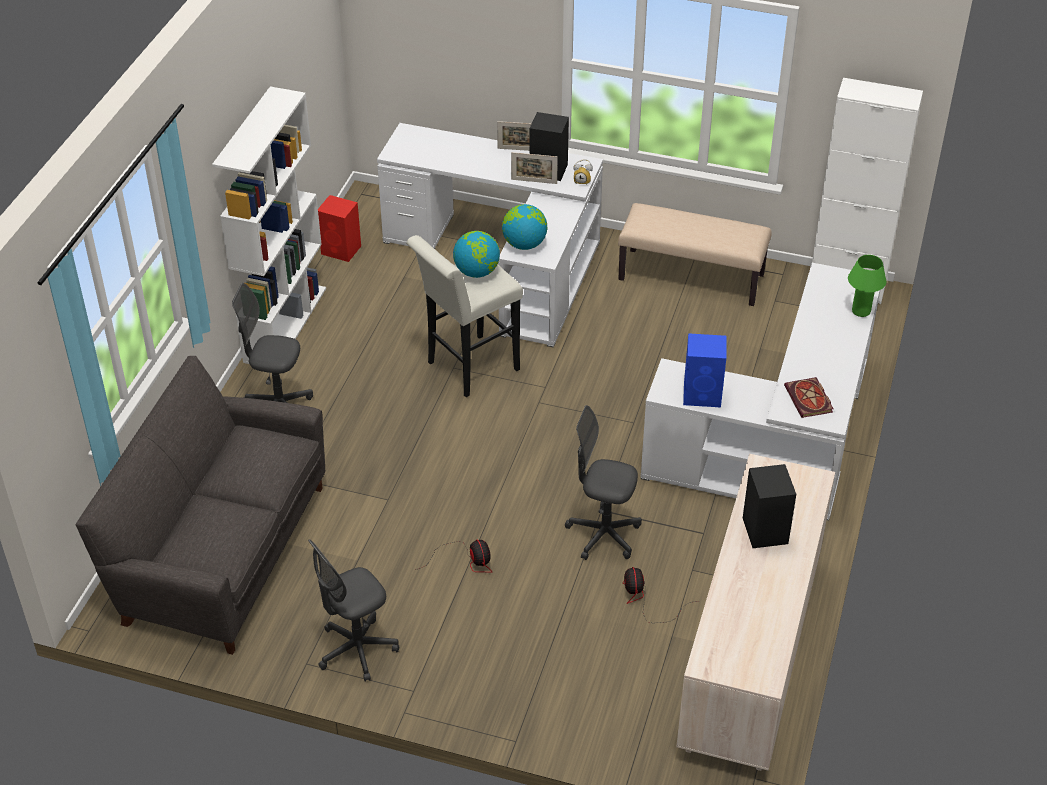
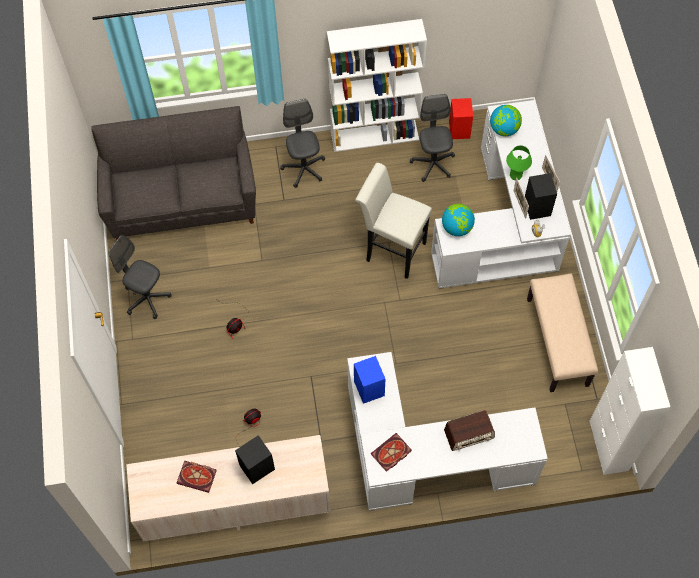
camera: 65 degrees right, 20 degrees up
globe [453,231,500,278] -> globe moved to [490,105,522,136]
grey office chair [565,405,642,560] -> grey office chair moved to [410,94,455,182]
green table lamp [848,255,886,317] -> green table lamp moved to [506,145,532,180]
none -> book [176,461,217,493]
none -> radio [444,410,495,451]

